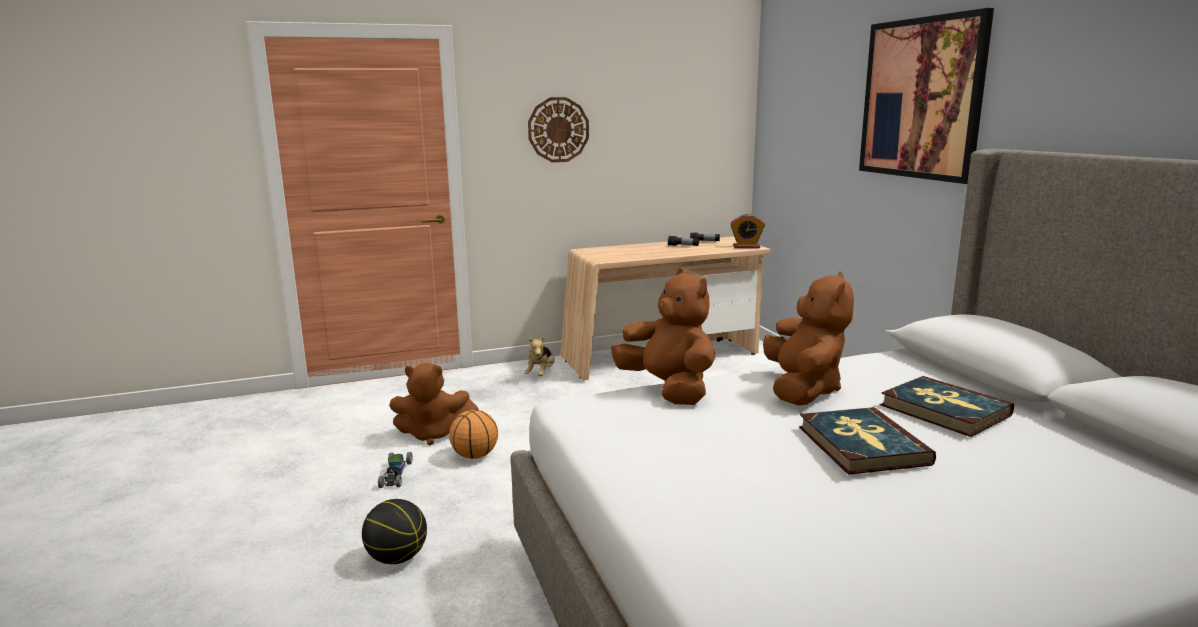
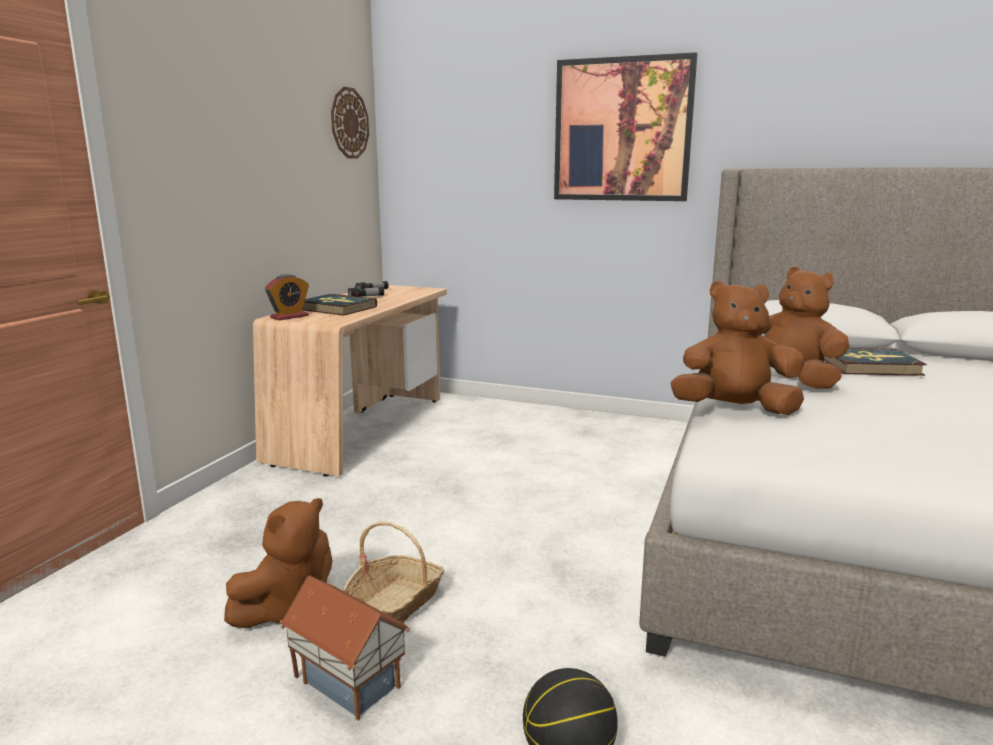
camera: 50 degrees left, 0 degrees up
toy car [378,452,413,488] -> toy house [280,575,410,720]
basketball [449,410,498,459] -> basket [342,521,444,623]
plush toy [524,336,555,376] -> none
wall clock [528,97,589,162] -> wall clock moved to [331,87,369,159]
alarm clock [730,214,765,248] -> alarm clock moved to [265,274,309,320]
book [799,407,936,475] -> book moved to [303,294,377,316]

